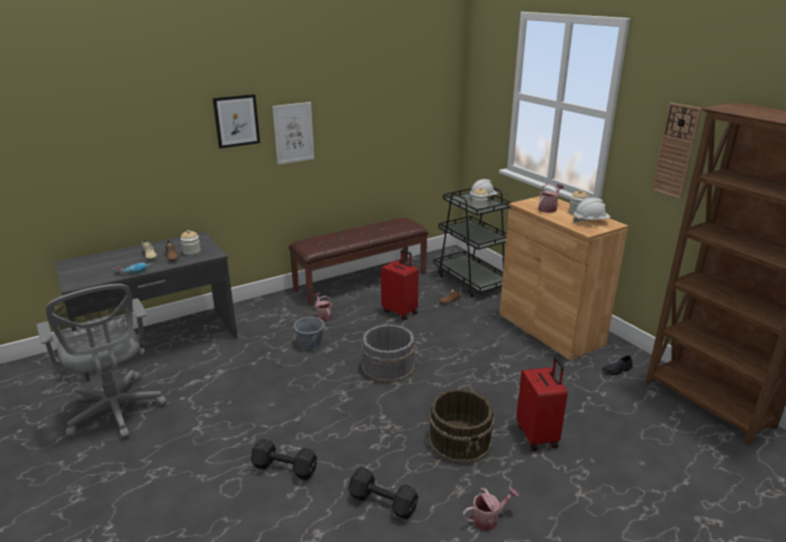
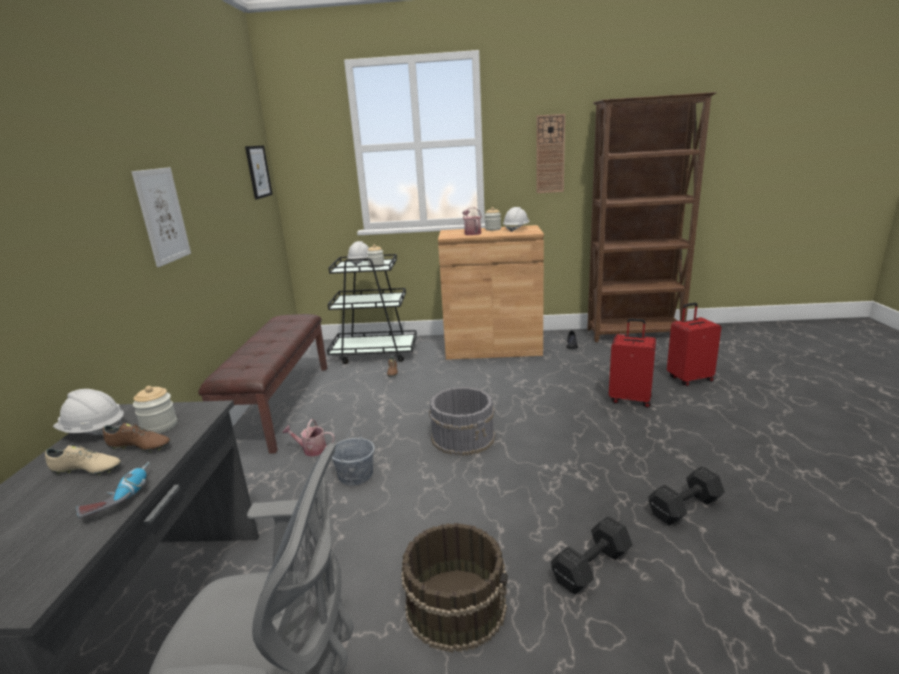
camera: 55 degrees left, 5 degrees down
picture [213,94,260,148] -> picture moved to [245,146,273,200]
red suitcase [381,250,419,320] -> red suitcase moved to [667,303,721,386]
brown bucket [428,389,494,464] -> brown bucket moved to [401,523,508,653]
watering can [463,487,519,531] -> none
none -> white hard hat [53,389,124,435]

